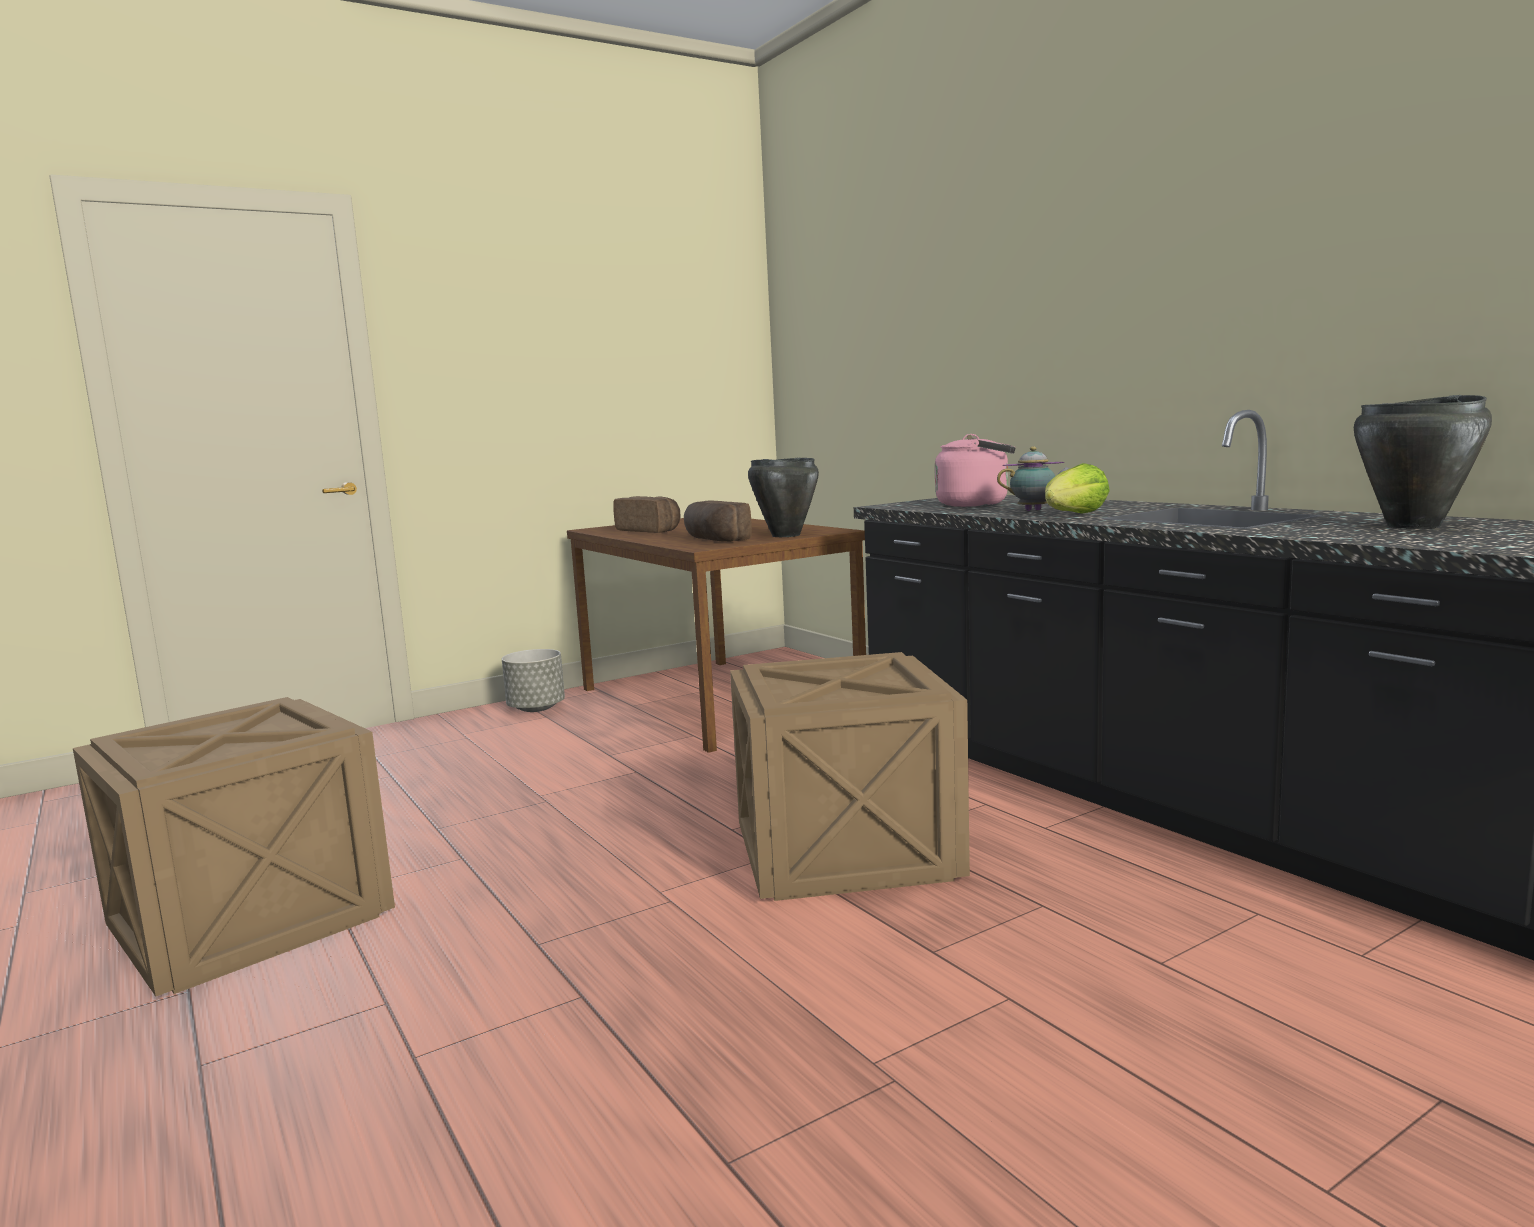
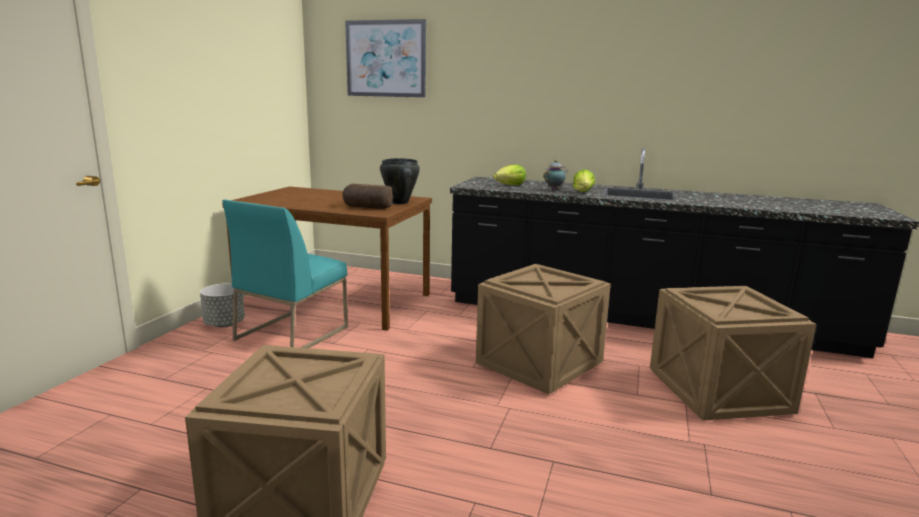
camera: 40 degrees left, 5 degrees up
bread [613,496,681,533] -> none
pink kettle [935,434,1016,507] -> lettuce [494,164,526,185]
black cooking pot [1354,395,1492,529] -> none
none -> turquoise chair [222,200,348,348]
none -> picture [345,19,426,98]
none -> crate [650,286,816,421]

